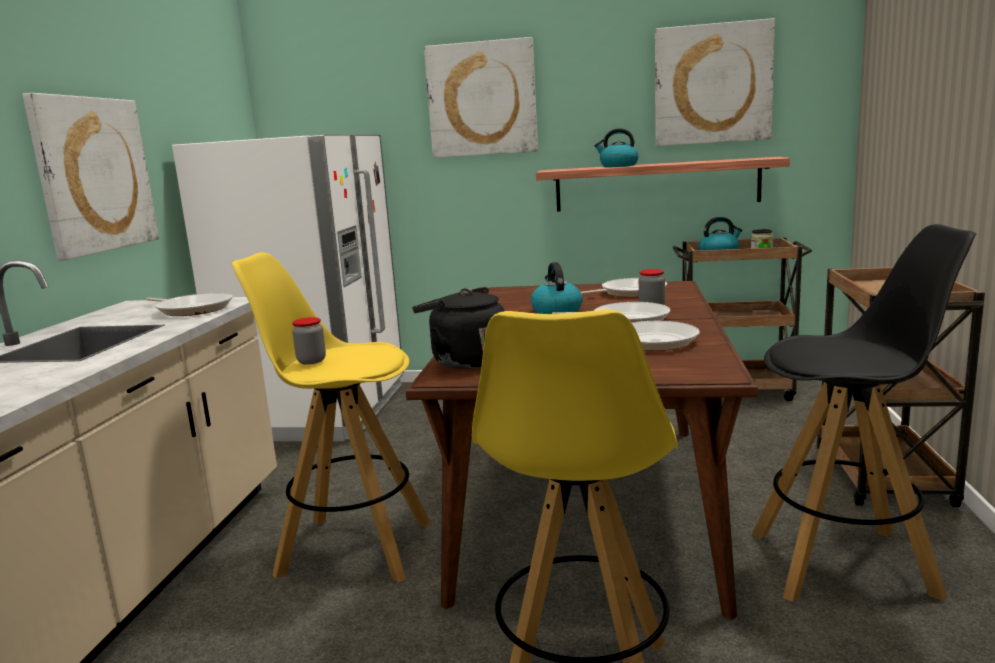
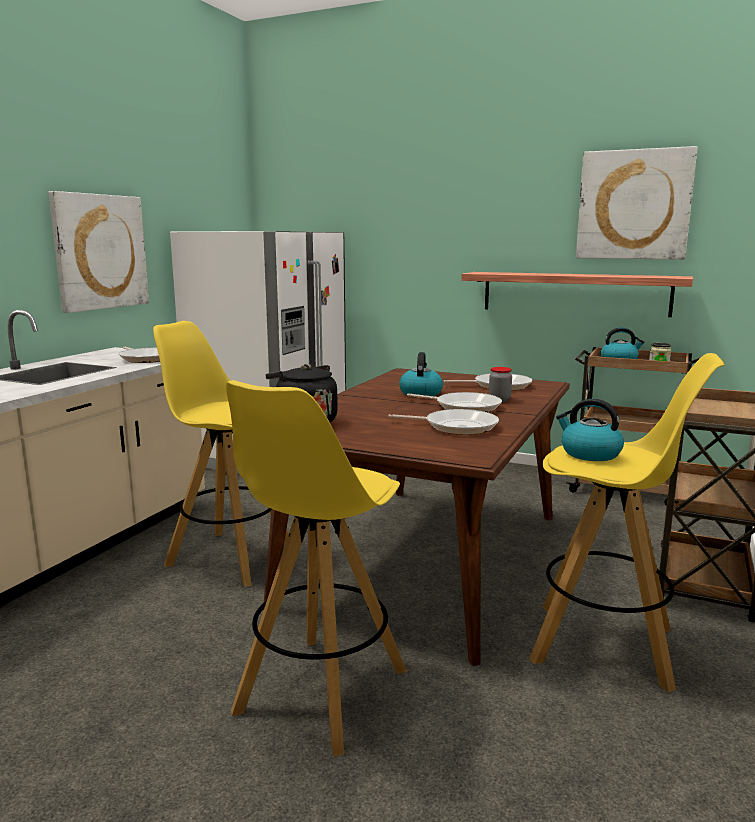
camera: 15 degrees right, 0 degrees up
jar [292,317,326,365] -> none
picture [424,37,538,158] -> none
kettle [594,129,639,167] -> kettle moved to [556,399,624,461]
black stool [752,224,976,602] -> yellow stool [529,353,725,692]

